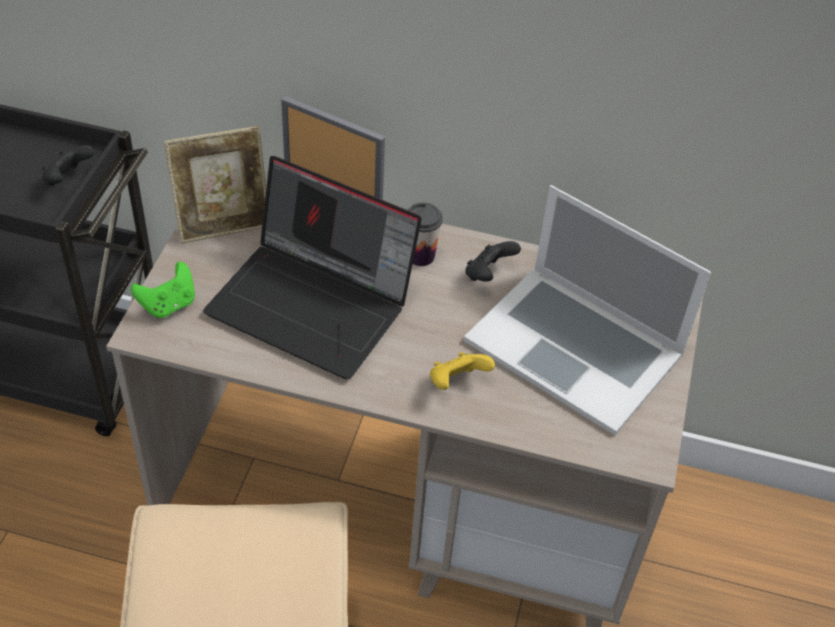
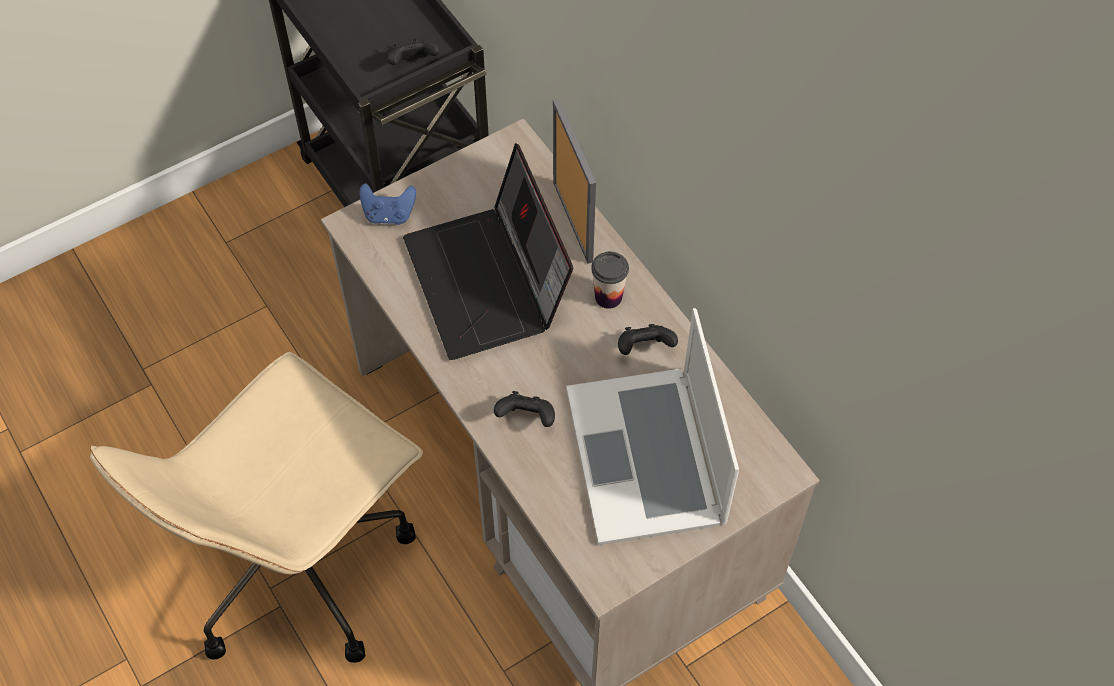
camera: 45 degrees right, 10 degrees up
green game controller [131,262,195,318] -> blue game controller [360,183,416,225]
picture frame [164,126,266,244] -> none
yellow game controller [430,352,495,390] -> black game controller [494,391,555,427]

